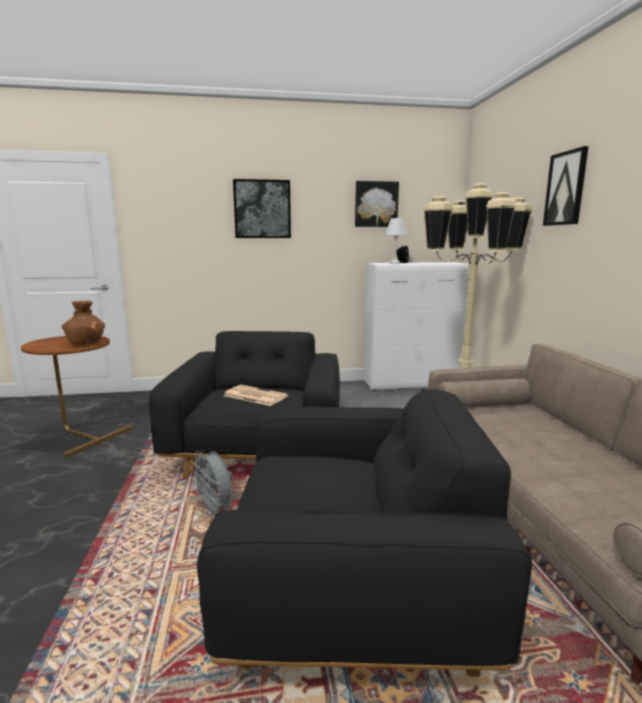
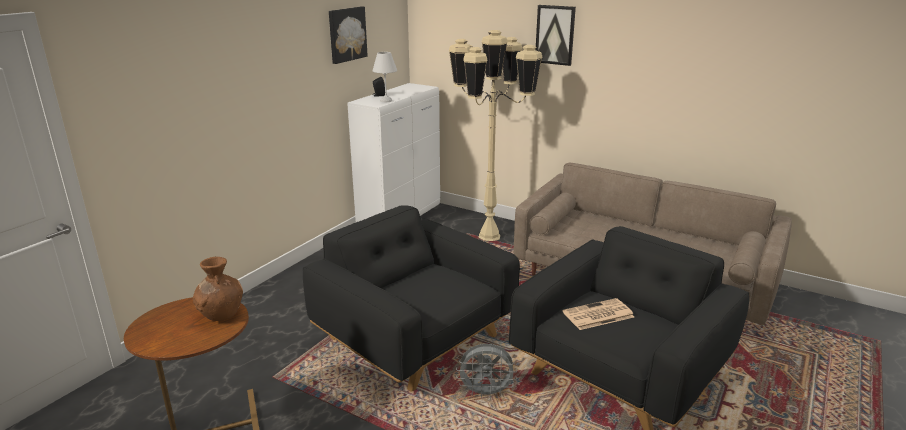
camera: 50 degrees left, 10 degrees up
newspaper [223,385,288,406] -> newspaper moved to [563,298,634,330]
picture [233,179,291,238] -> none

